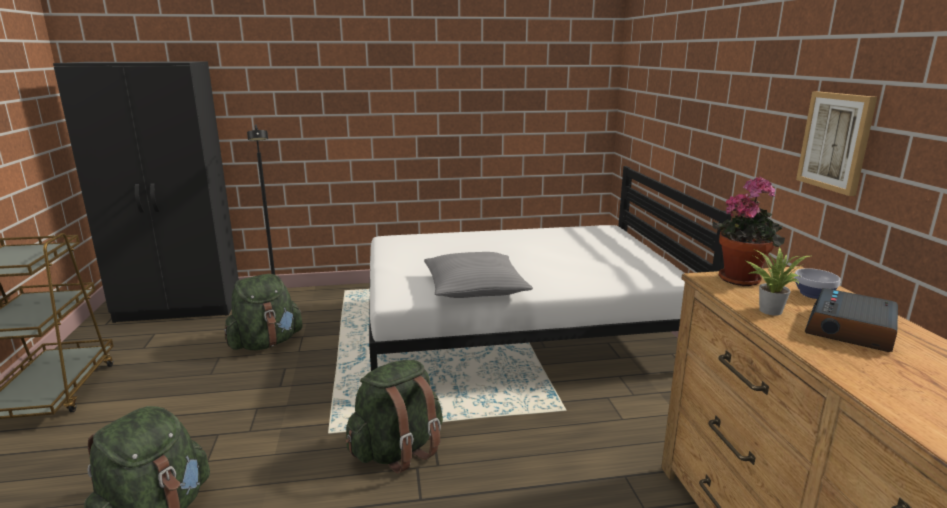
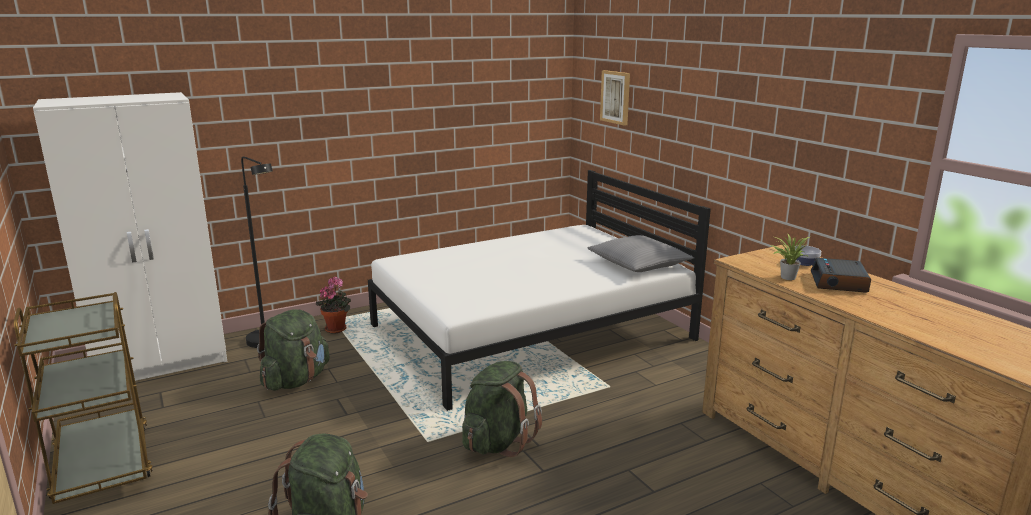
camera: 20 degrees left, 0 degrees up
black wardrobe [53,61,239,323] -> white wardrobe [33,92,228,381]
grey pillow [424,252,533,298] -> grey pillow moved to [588,235,694,272]
potted plant [712,176,785,286] -> potted plant moved to [316,276,351,334]
picture [796,91,877,196] -> picture moved to [600,70,630,126]

